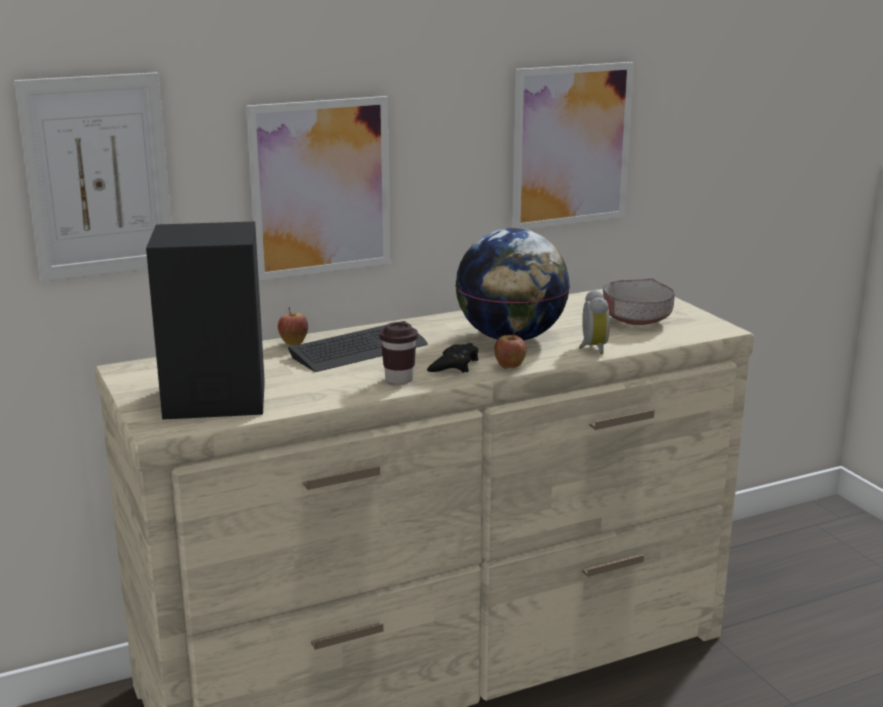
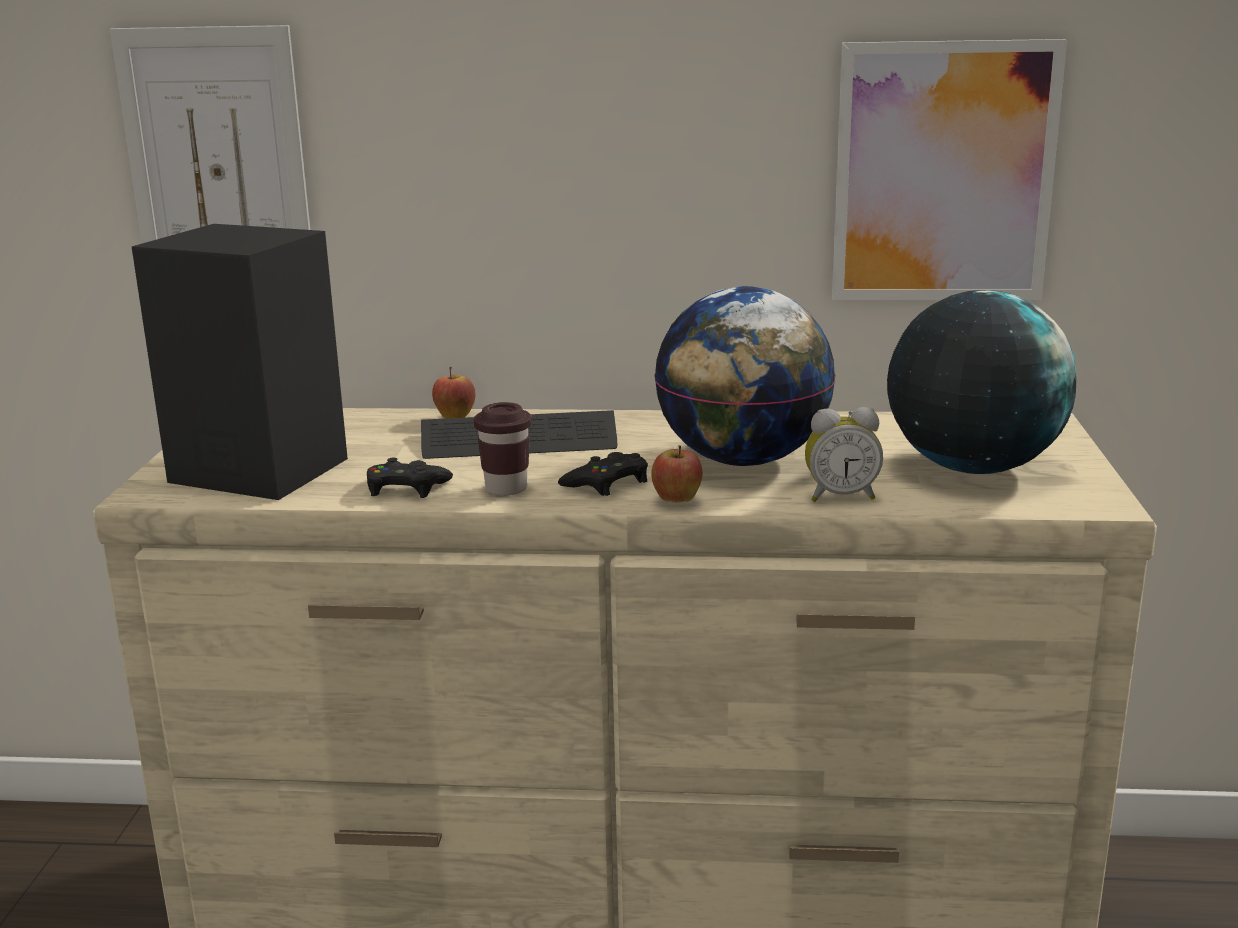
camera: 30 degrees right, 0 degrees up
picture [246,96,391,280] -> none
alarm clock [579,289,610,355] -> alarm clock turned 60 degrees clockwise [805,407,883,502]
grey bowl [603,278,675,325] -> globe [887,290,1077,474]
none -> black game controller [367,458,453,498]

